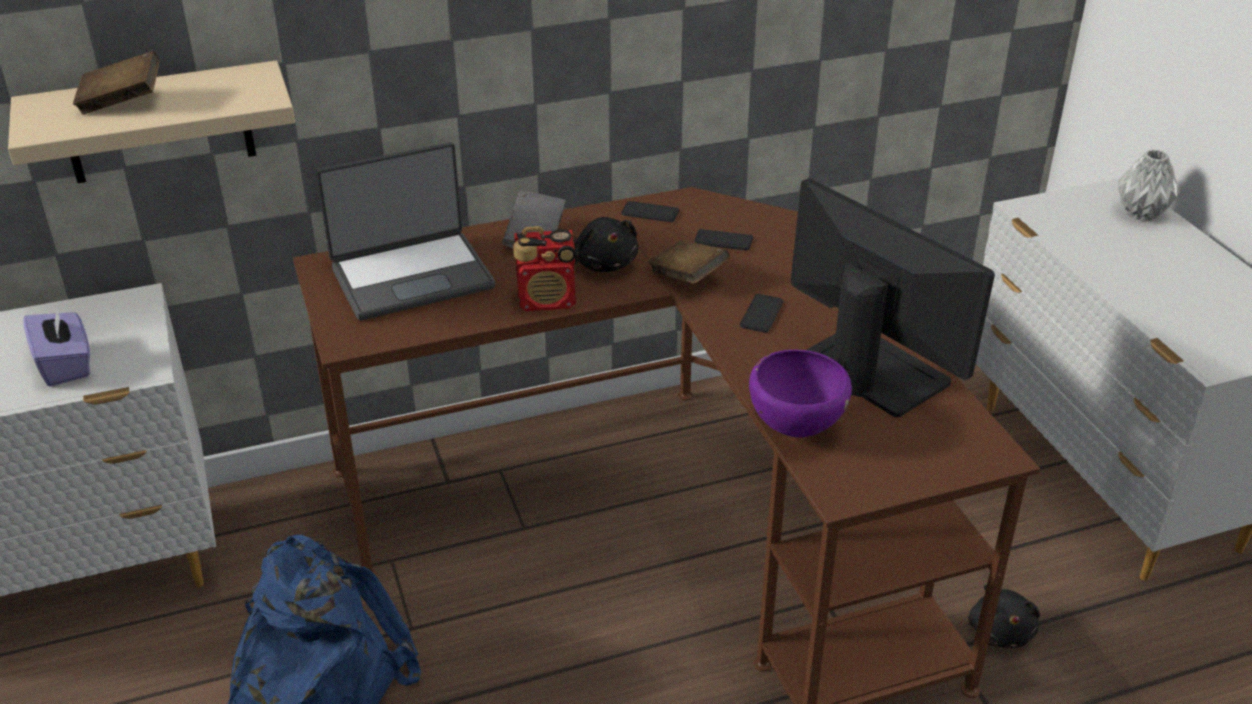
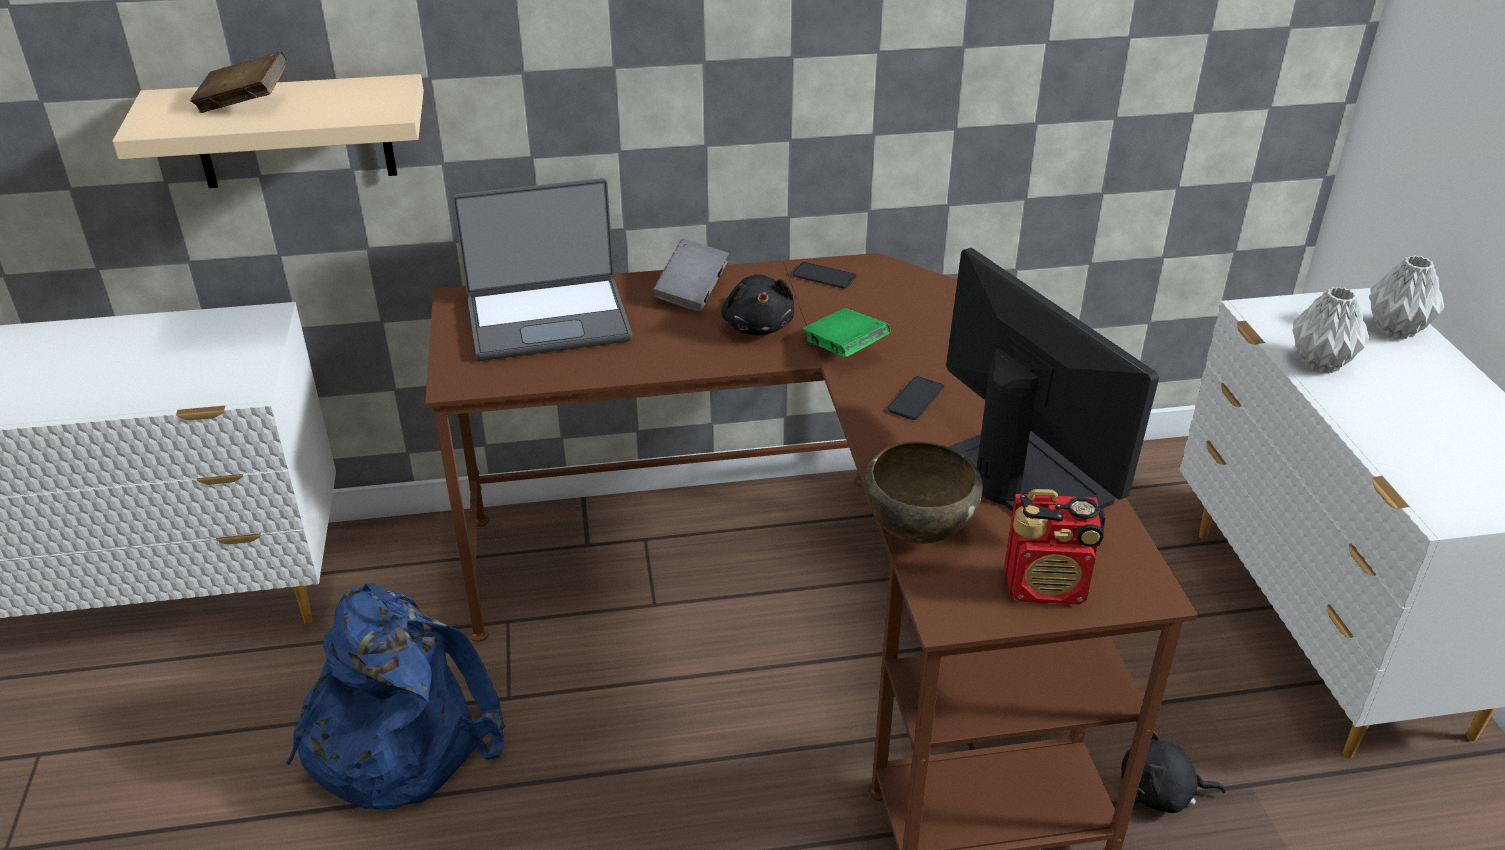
camera: 10 degrees right, 0 degrees up
purple tissue box [23,302,90,386] -> none
radio [513,226,578,311] -> radio moved to [1004,489,1105,604]
brown book [648,240,730,284] -> green book [803,308,890,357]
phone [694,229,753,250] -> none
purple bowl [749,350,852,437] -> brown bowl [864,442,983,544]
black plush toy [968,585,1040,648] -> black plush toy turned 90 degrees clockwise [1121,731,1226,813]
none -> grey vase [1292,286,1369,373]

